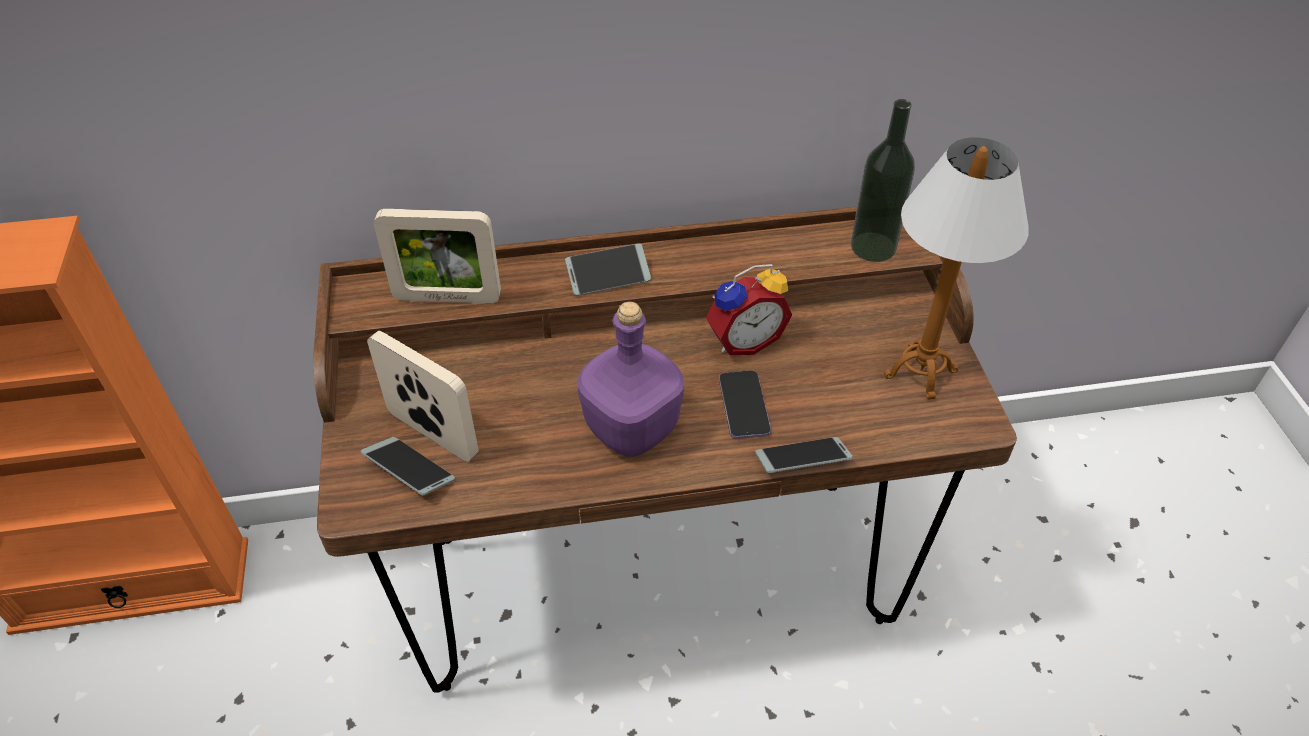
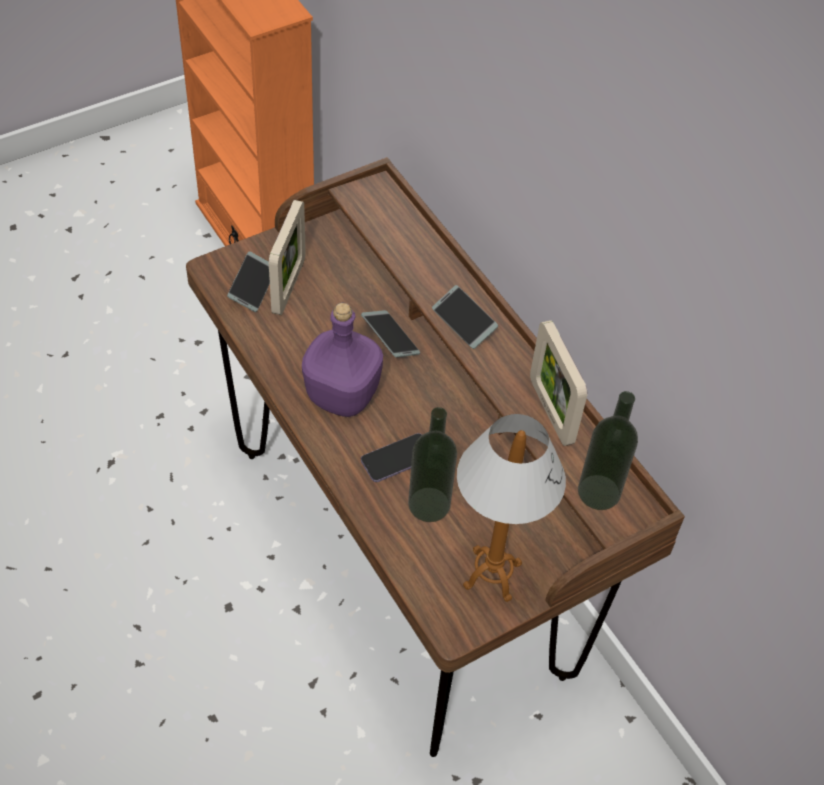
camera: 65 degrees right, 5 degrees up
picture frame [374,209,501,304] -> picture frame moved to [530,320,587,446]
alarm clock [706,264,792,355] -> none
phone [755,437,853,473] -> phone moved to [361,310,420,357]
none -> bottle [408,407,457,522]

